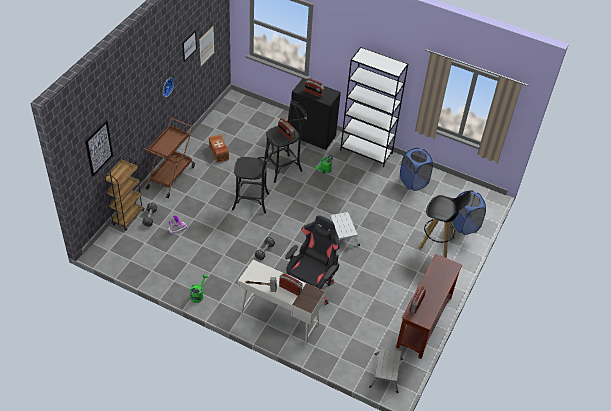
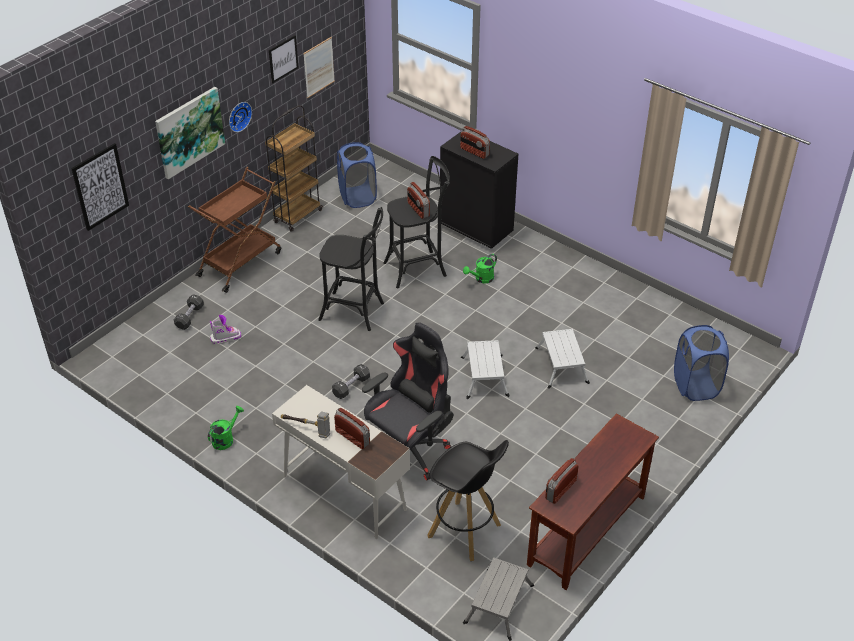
camera: 15 degrees right, 5 degrees down
brown cart [104,150,145,231] -> brown cart moved to [265,105,323,232]
brown storage box [209,134,229,163] -> none
white bookcase [340,47,408,167] -> none
blue laundry basket [400,148,433,191] -> blue laundry basket moved to [337,142,377,208]
black stool [419,191,471,258] -> black stool moved to [427,440,509,561]
none -> picture [155,87,225,179]
none -> white step ladder [535,329,590,389]

